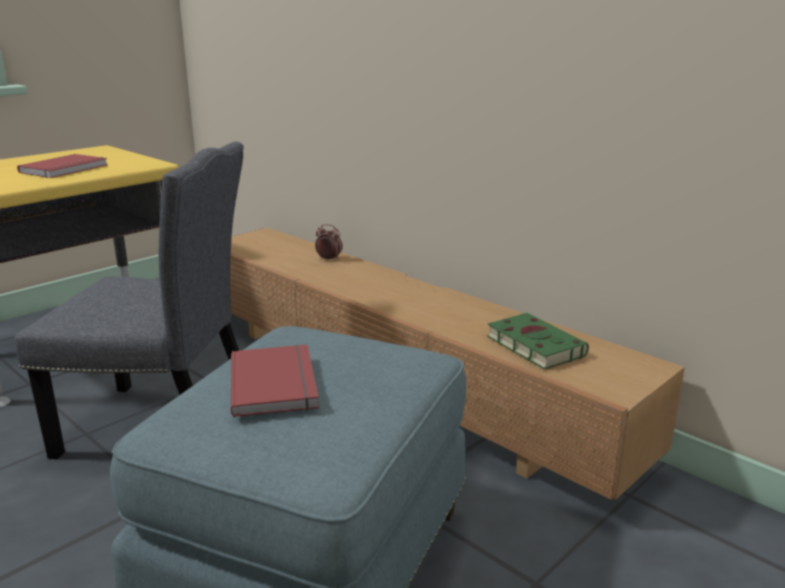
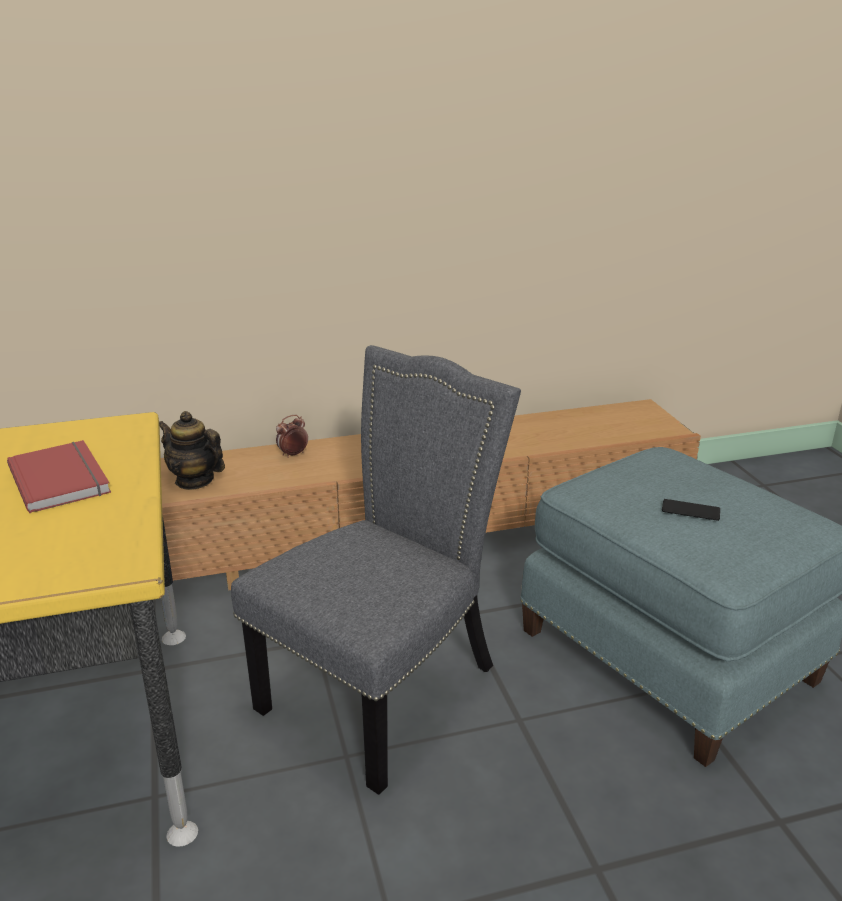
camera: 60 degrees left, 5 degrees up
red book [231,345,319,417] -> phone [662,499,720,521]
green book [487,313,589,370] -> none
none -> teapot [159,411,225,490]

